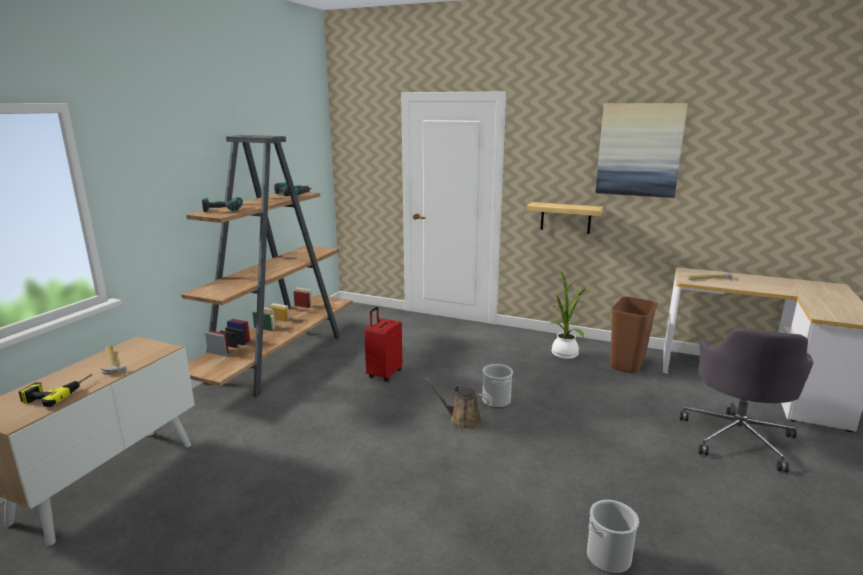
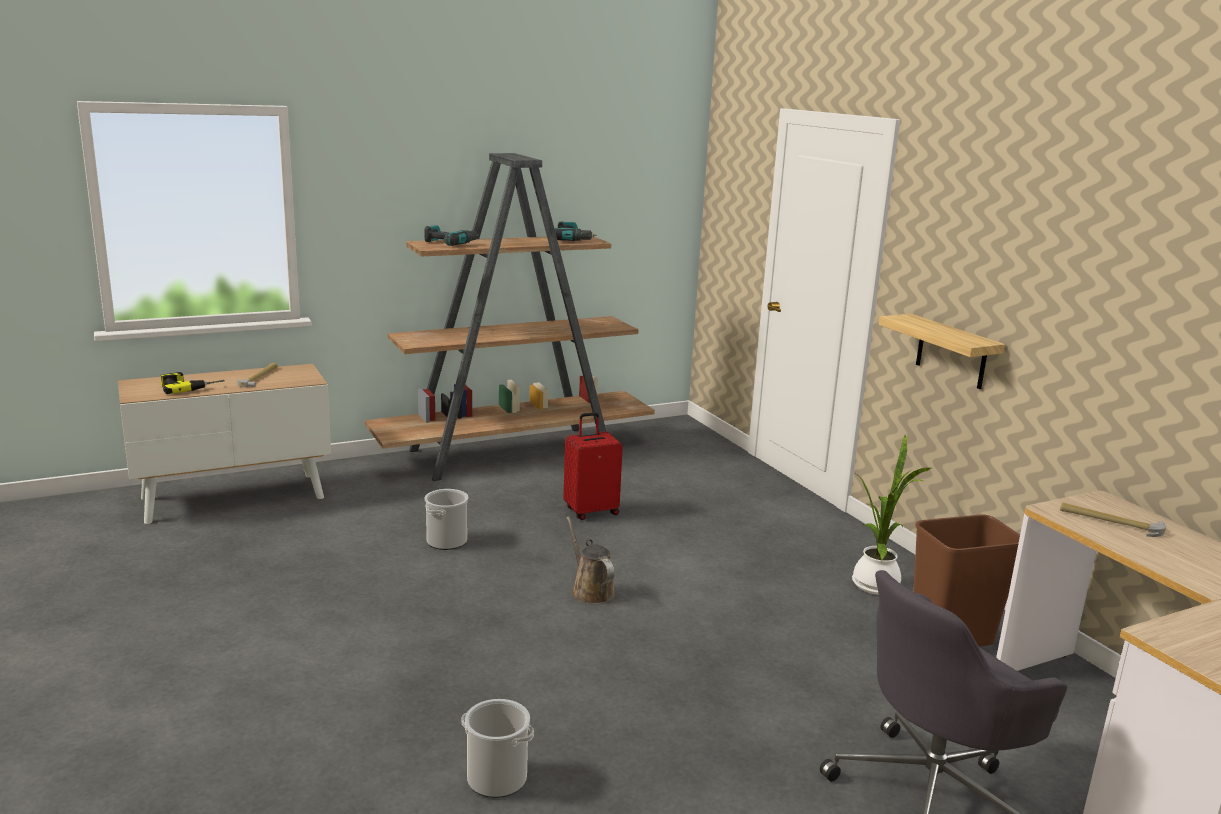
camera: 40 degrees right, 0 degrees up
bucket [482,364,513,408] -> bucket moved to [425,489,468,550]
picture [595,103,688,198] -> none

